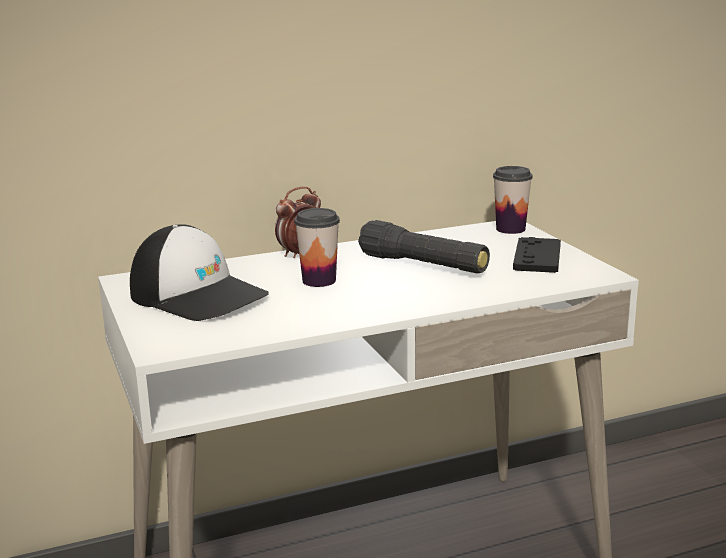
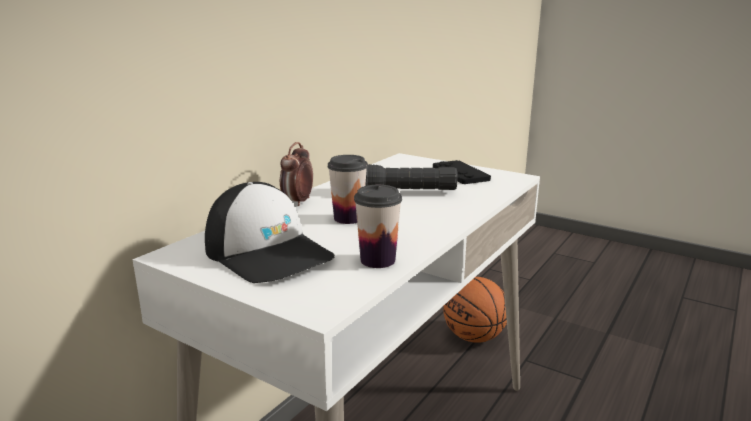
camera: 35 degrees left, 0 degrees up
cap [130,224,269,321] -> cap turned 45 degrees clockwise [205,182,335,283]
cup [493,166,533,234] -> cup moved to [354,185,402,268]
none -> basketball [443,277,507,343]

